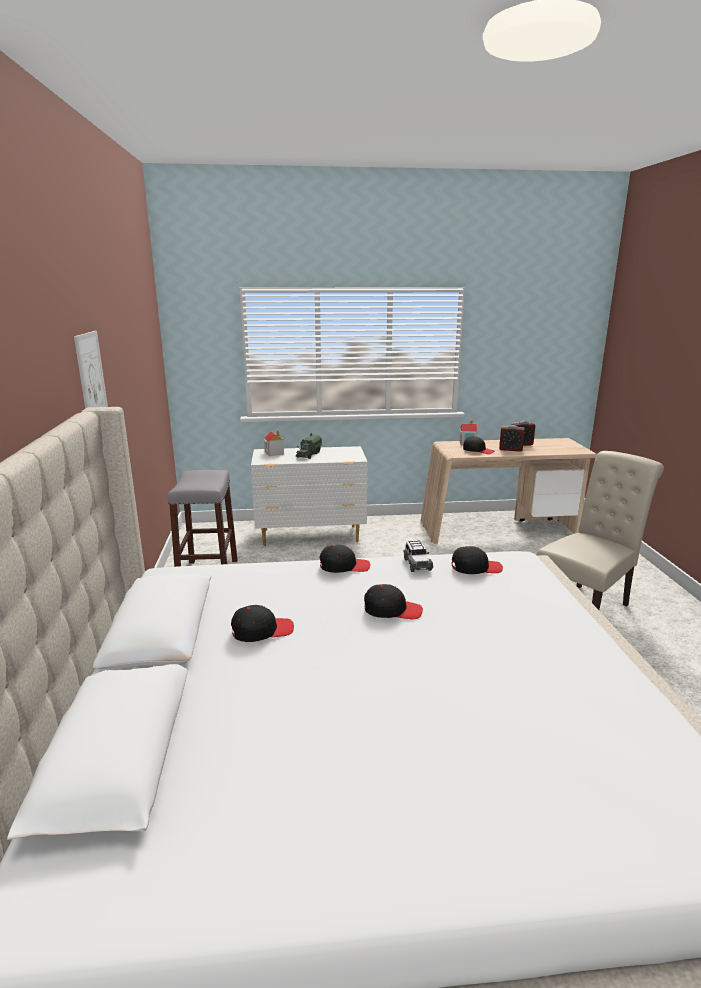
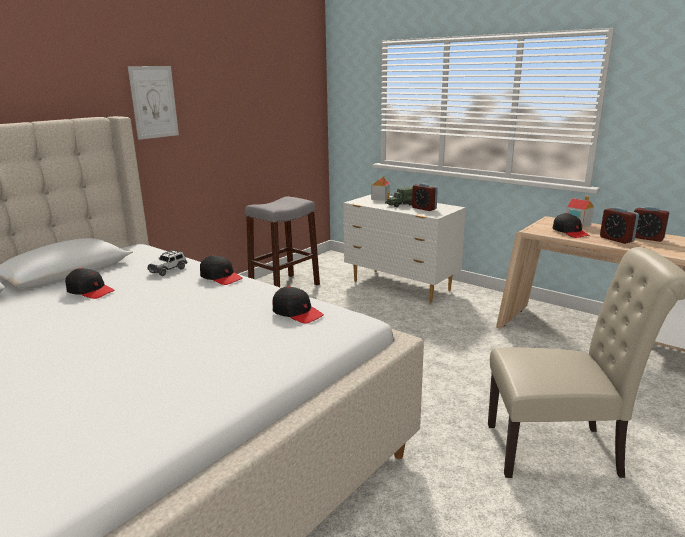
camera: 45 degrees right, 0 degrees up
black cap [364,584,423,619] -> none
toy car [404,540,433,572] -> toy car moved to [147,250,187,276]
none -> alarm clock [412,183,438,211]

